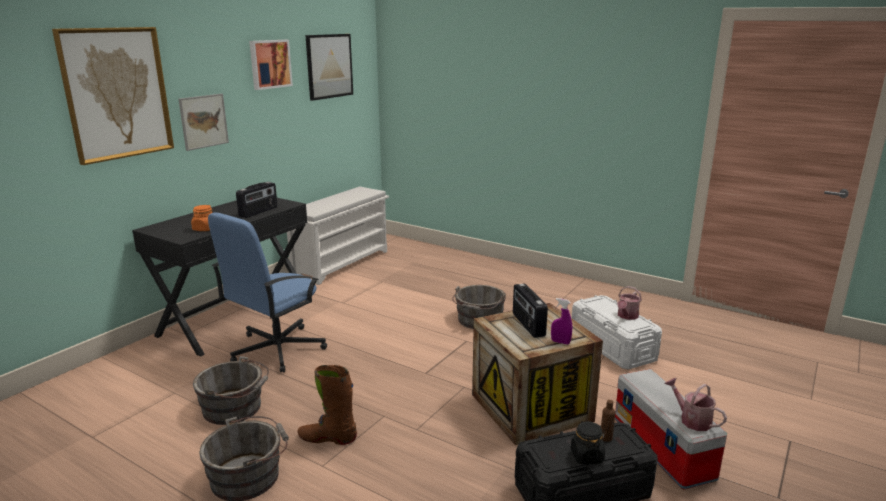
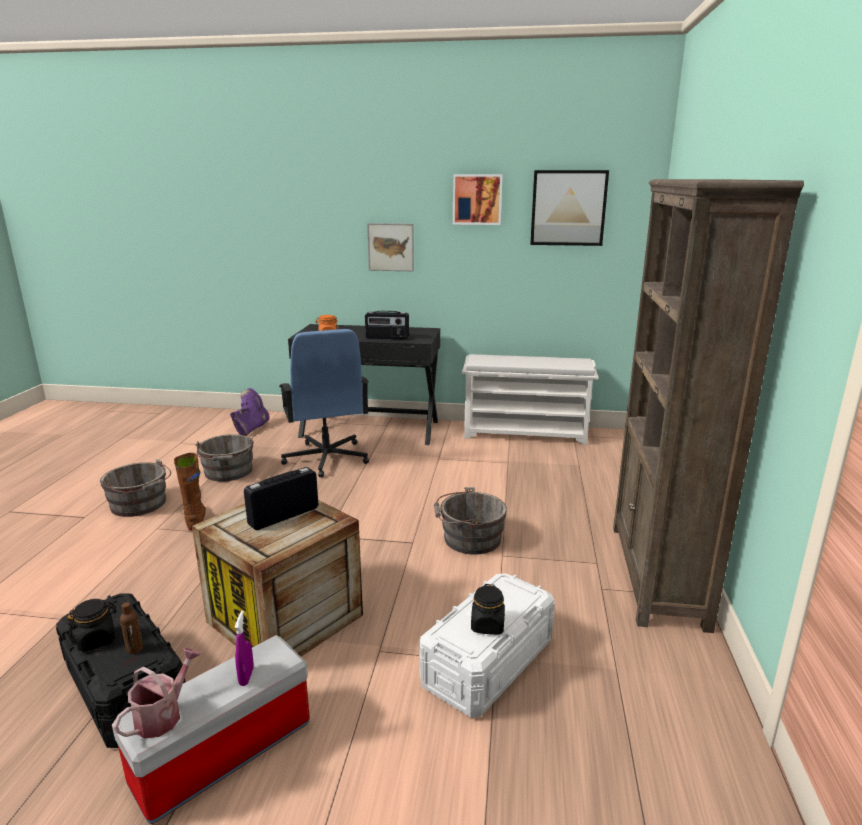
camera: 65 degrees right, 0 degrees up
picture [52,27,174,165] -> none
blue office chair [208,212,327,373] -> blue office chair turned 120 degrees counterclockwise [279,329,369,477]
purple spray bottle [551,298,572,345] -> purple spray bottle moved to [234,610,254,686]
watering can [617,286,642,320] -> black jar [471,584,505,635]
none -> purple boot [230,388,269,436]
none -> brown bookcase [613,179,804,633]

